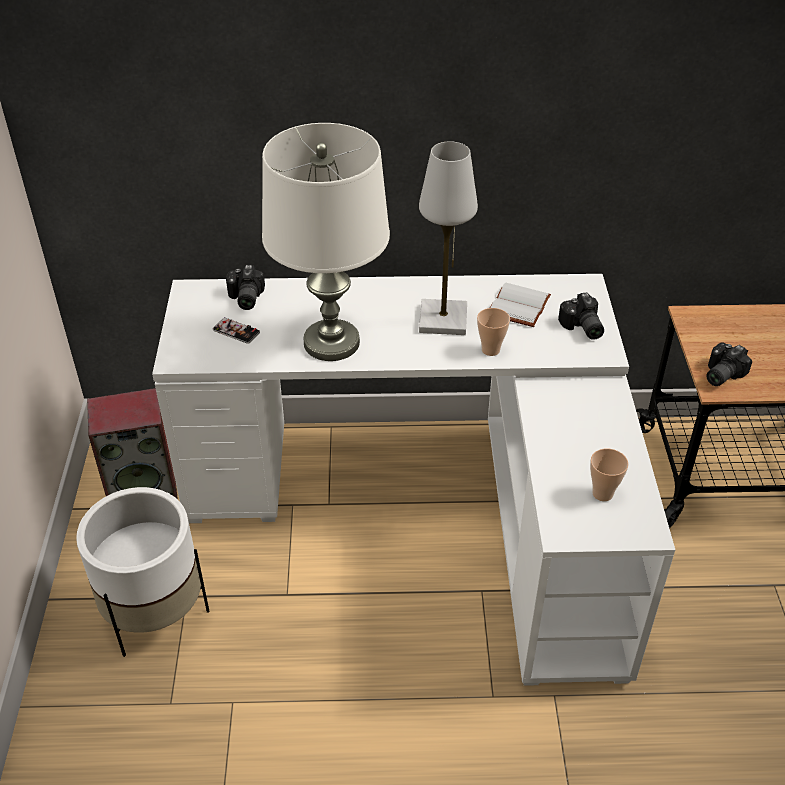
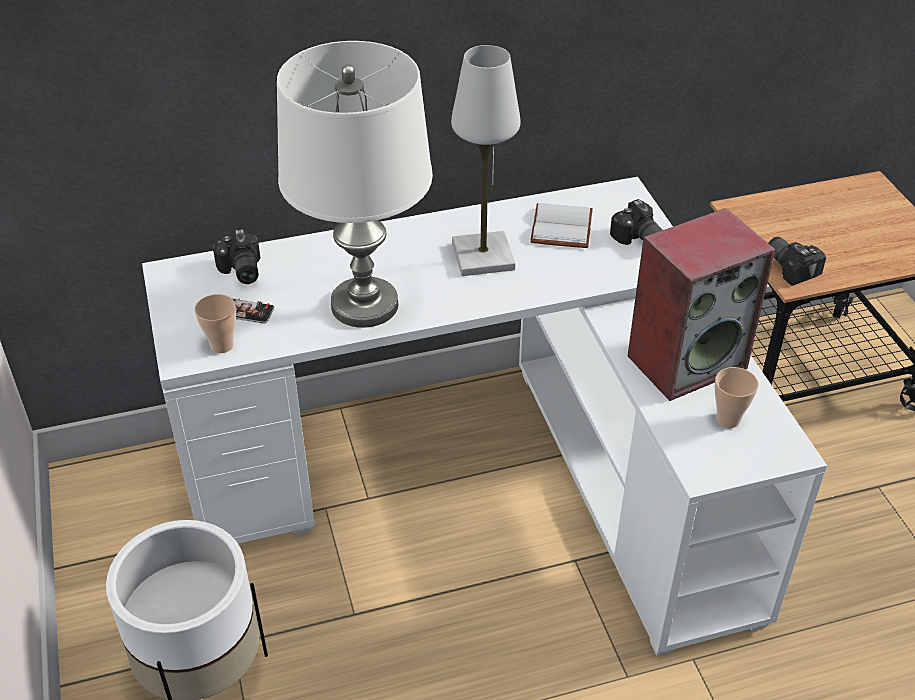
camera: 15 degrees left, 0 degrees up
speaker [87,388,178,499] -> speaker moved to [628,208,775,401]
cup [477,308,510,356] -> cup moved to [194,294,236,353]
camera [706,343,752,386] -> camera turned 120 degrees clockwise [768,237,826,286]

